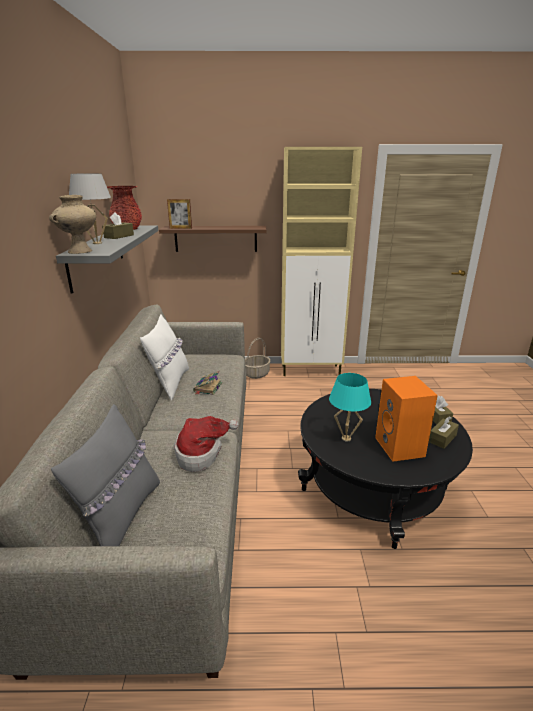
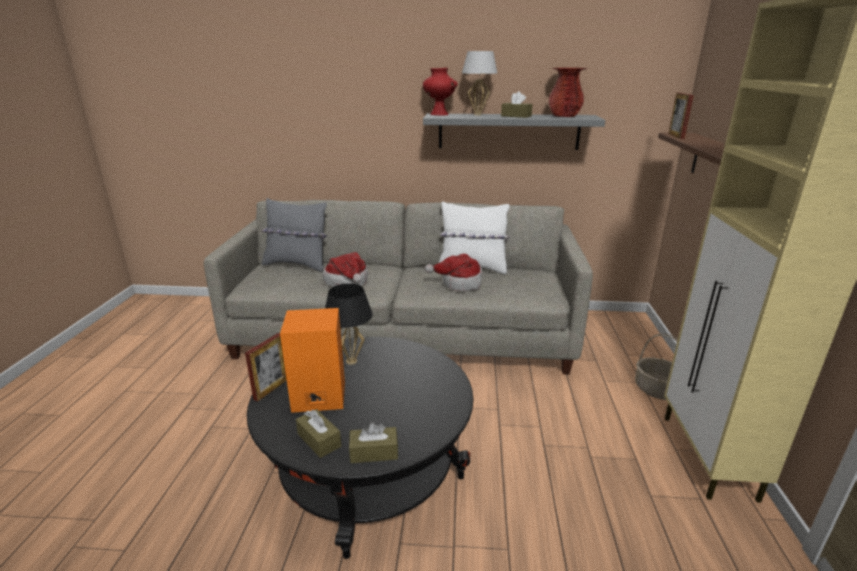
camera: 95 degrees right, 0 degrees up
beige vase [49,195,96,254] -> red vase [423,68,458,116]
book [193,371,222,395] -> hat [425,254,482,291]
turquoise table lamp [329,373,371,442] -> black table lamp [325,284,373,365]
none -> picture frame [245,333,287,402]

